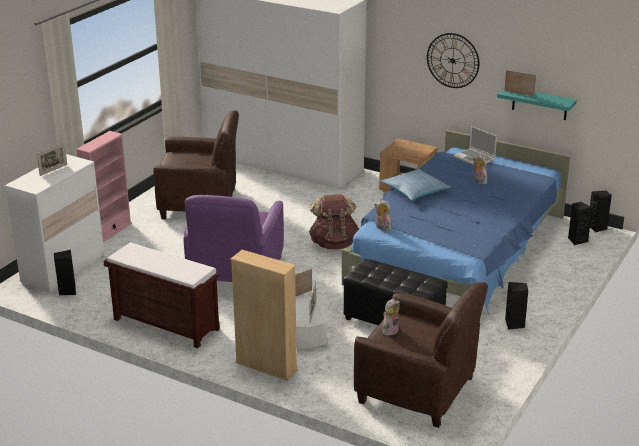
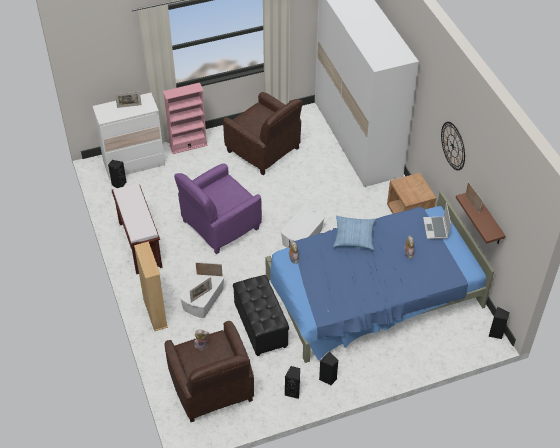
camera: 40 degrees right, 20 degrees up
brown backpack [309,194,359,249] -> white storage box [281,207,325,248]
turquoise shelf [497,89,577,120] -> brown shelf [456,193,506,244]
black speaker [568,202,593,245] -> black speaker moved to [285,366,300,399]

